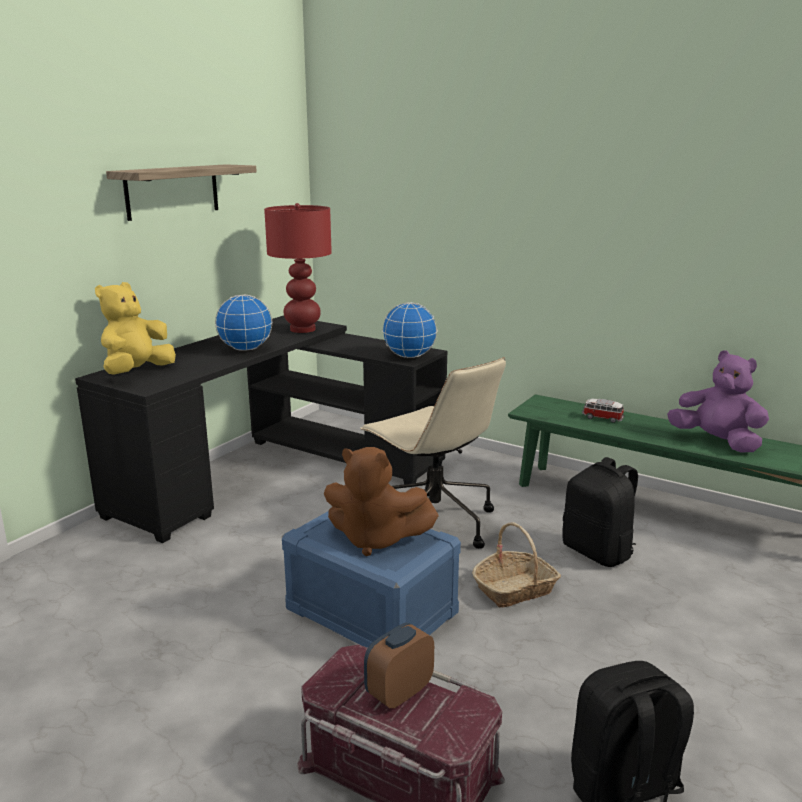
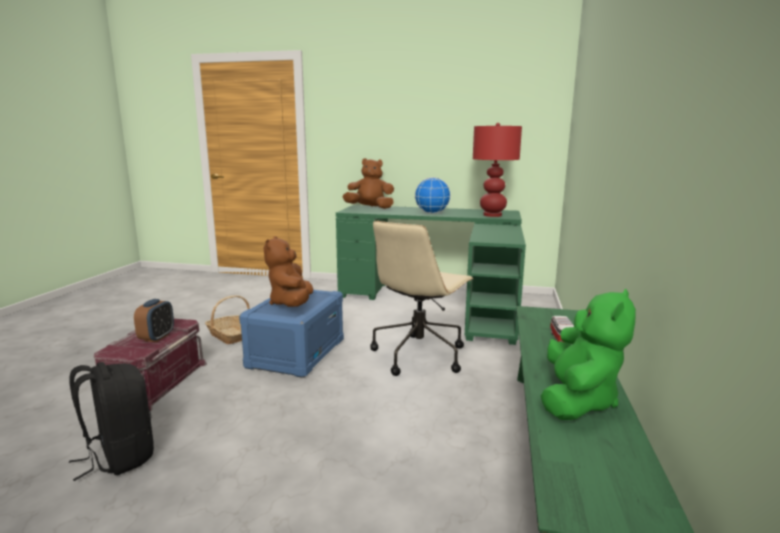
camera: 70 degrees right, 5 degrees down
black desk [75,315,447,543] -> green desk [336,205,526,345]
yellow plush toy [95,282,176,374] -> brown plush toy [342,158,394,209]
shelf [106,164,257,221] -> none
alarm clock [364,623,434,709] -> alarm clock turned 75 degrees clockwise [134,299,174,342]
globe [382,302,438,358] -> none
basket [472,522,561,608] -> basket moved to [205,295,250,344]
black backpack [562,457,638,567] -> none
purple plush toy [667,351,769,452] -> green plush toy [541,288,636,420]

